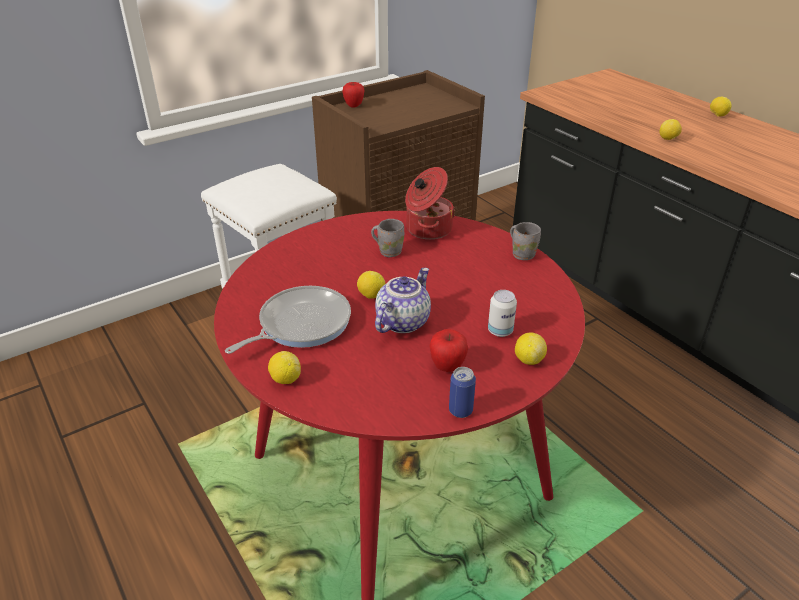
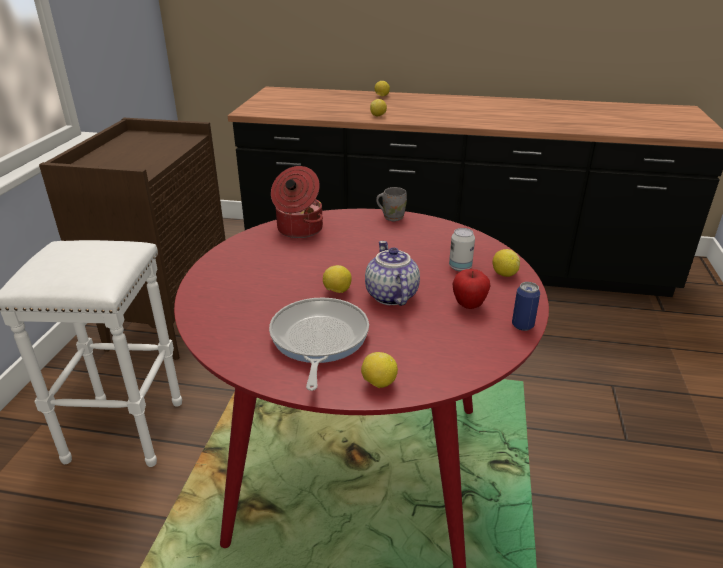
camera: 45 degrees left, 5 degrees down
apple [342,82,365,108] -> none
grey mug [371,219,404,257] -> none

